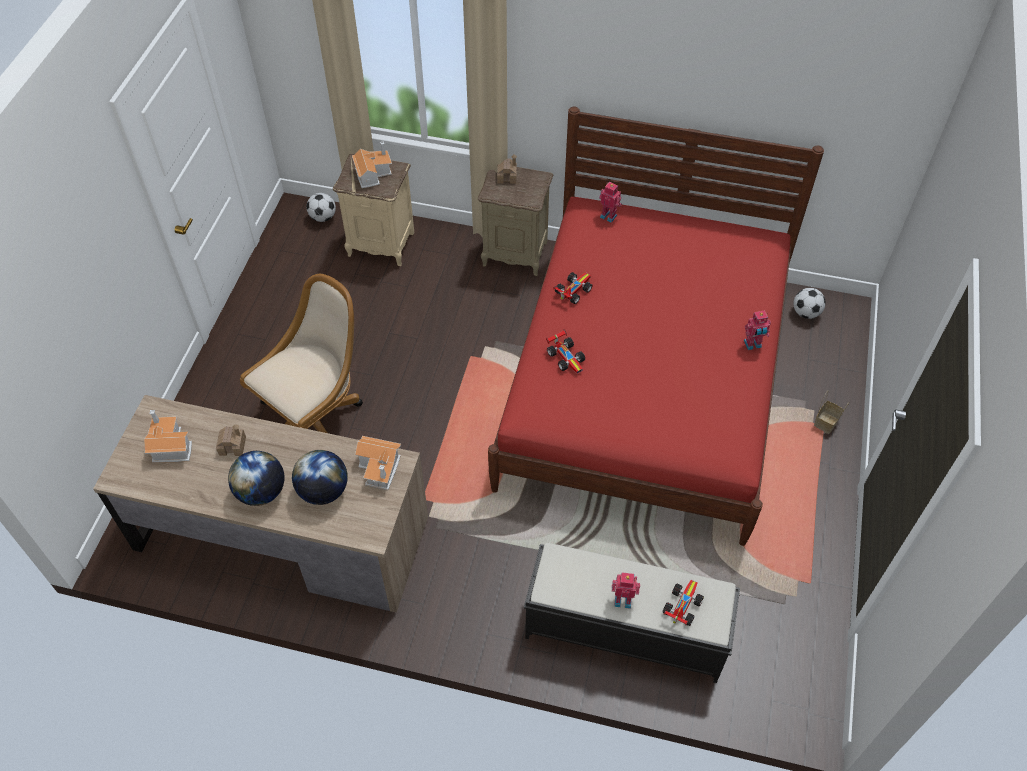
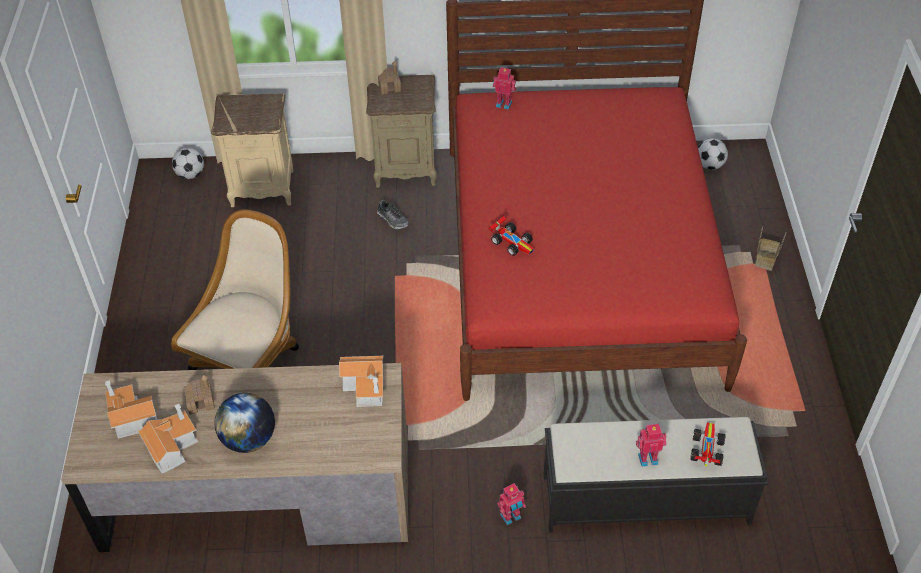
camera: 15 degrees left, 5 degrees down
globe [292,450,348,505] -> none
toy house [352,141,392,188] -> toy house moved to [138,404,198,474]
toy car [553,272,592,304] -> none
toy robot [744,310,771,350] -> toy robot moved to [497,483,526,525]
none -> shoe [377,200,409,229]

